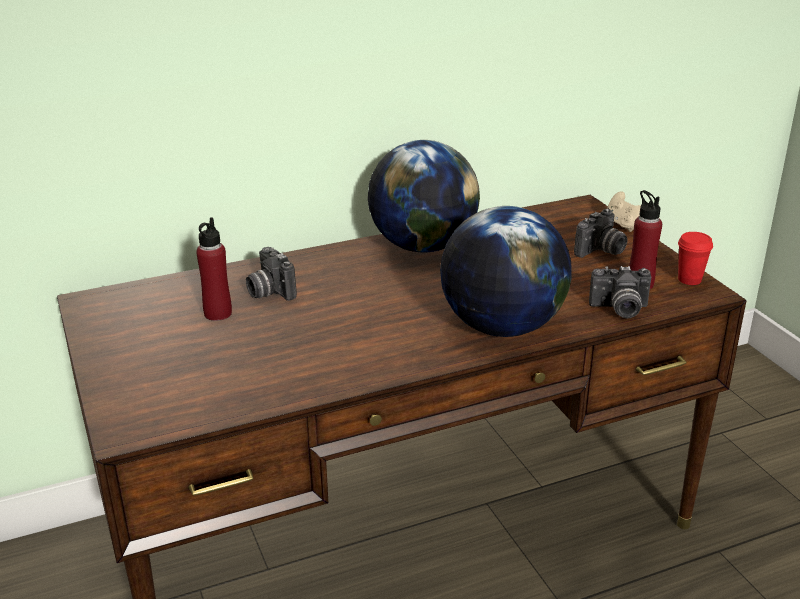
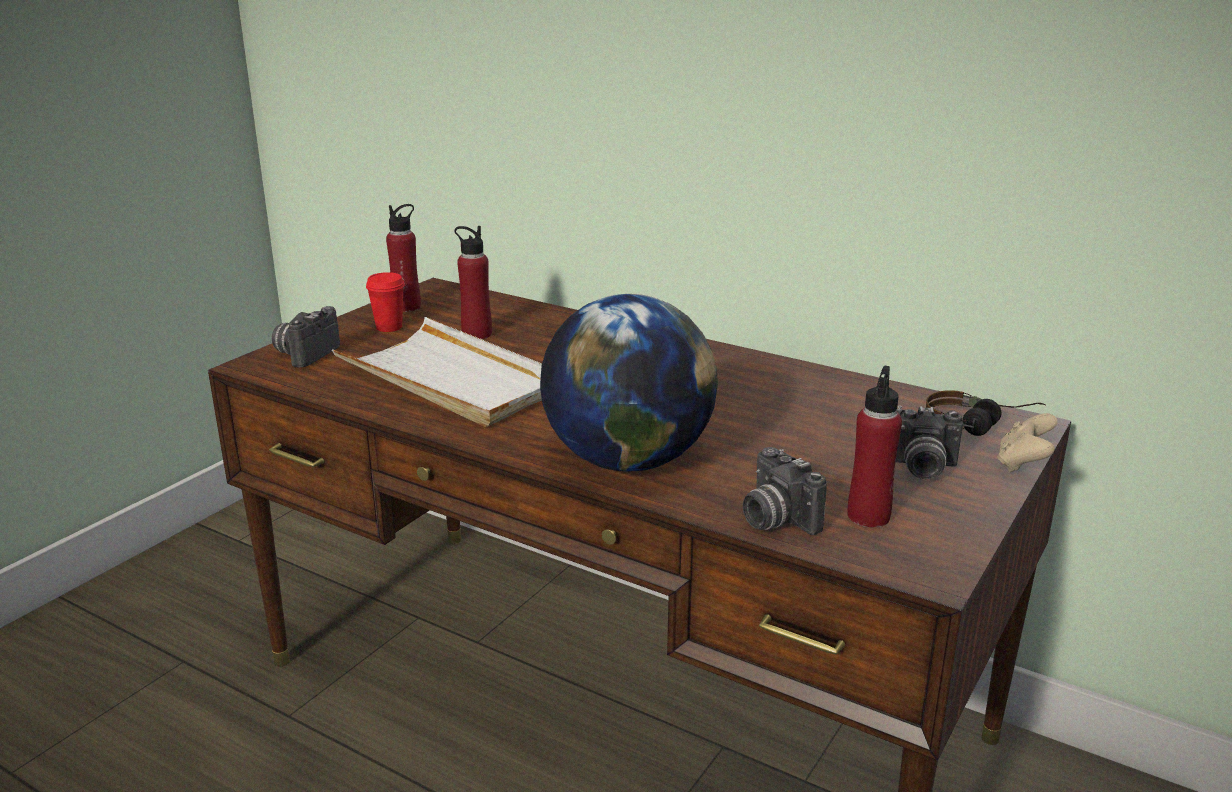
camera: 55 degrees right, 5 degrees down
camera [246,247,297,301] -> camera moved to [272,306,340,368]
globe [368,140,480,253] -> none
red cup [678,232,713,285] -> red cup moved to [366,272,405,332]
none -> white tray [332,317,542,427]
none -> red bottle [386,204,421,312]
none -> headphones [926,390,1046,436]

